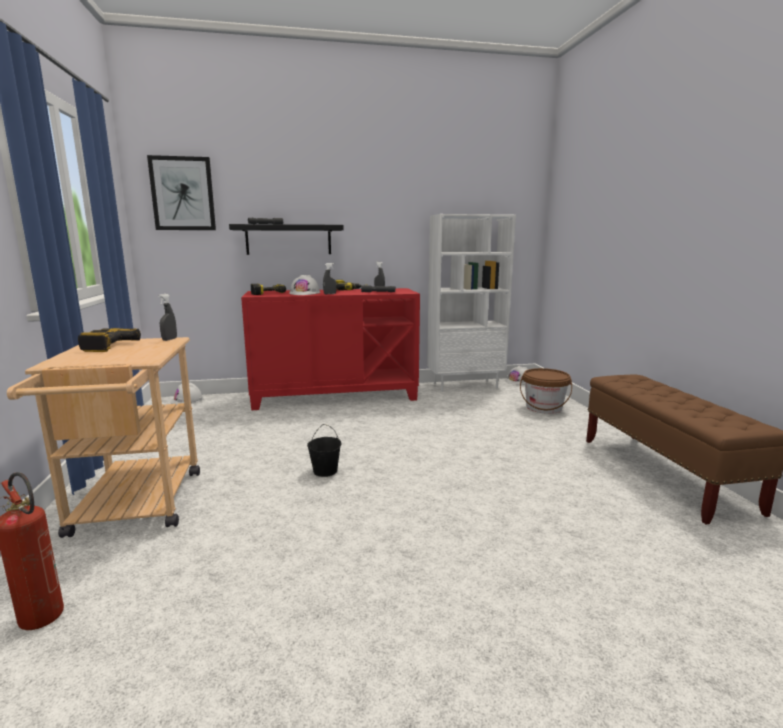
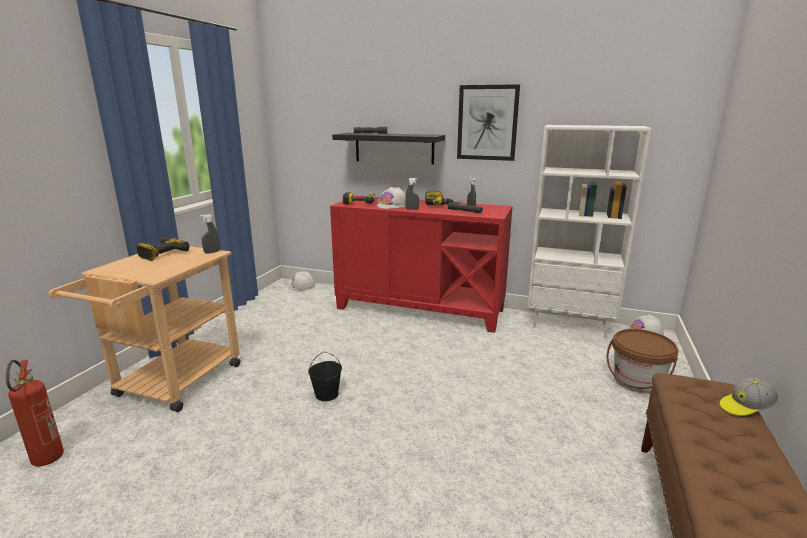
camera: 30 degrees right, 5 degrees up
picture [147,155,216,230] -> picture moved to [457,84,520,161]
none -> cap [720,378,778,416]

